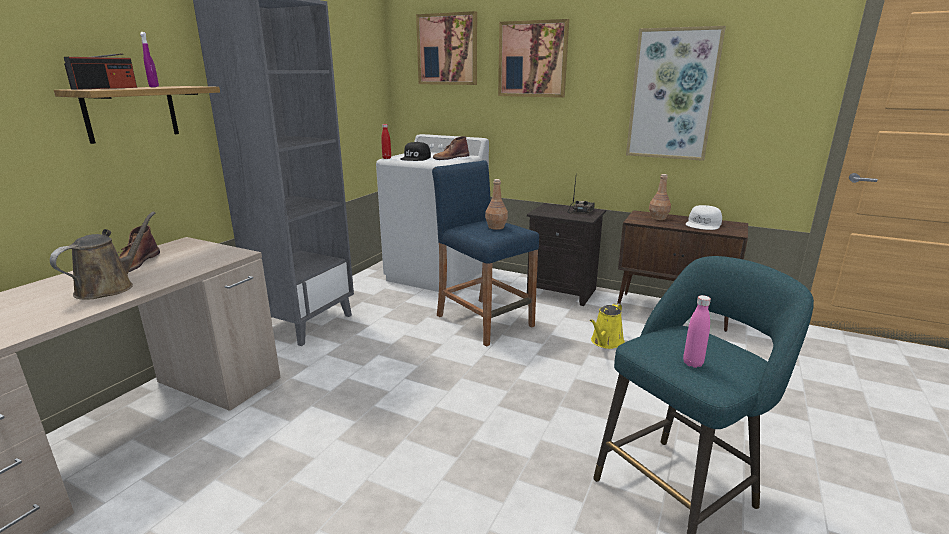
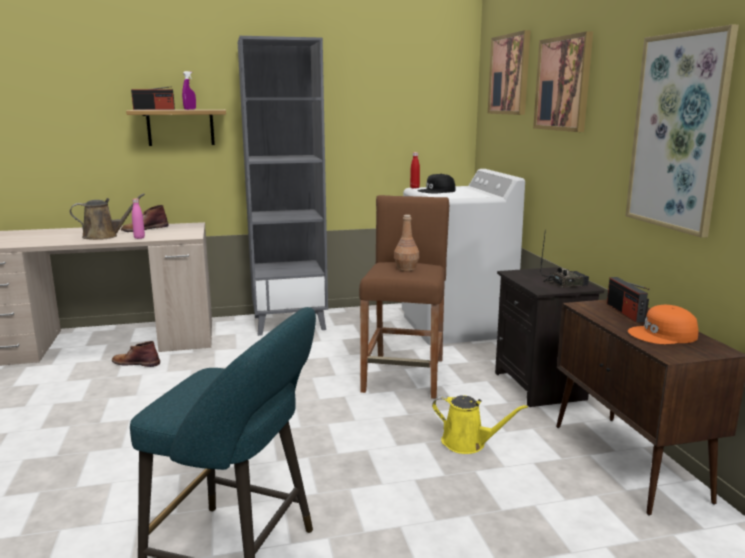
camera: 50 degrees right, 5 degrees down
blue stool [432,160,539,347] -> brown stool [359,195,449,399]
brown boot [433,136,469,160] -> brown boot moved to [112,341,160,367]
yellow watering can [590,303,625,349] -> yellow watering can turned 150 degrees counterclockwise [432,395,528,454]
brown bottle [649,174,671,220] -> radio [607,277,649,322]
pink bottle [683,295,711,368] -> pink bottle moved to [132,198,145,239]
white cap [686,205,722,230] -> orange cap [628,305,698,344]

